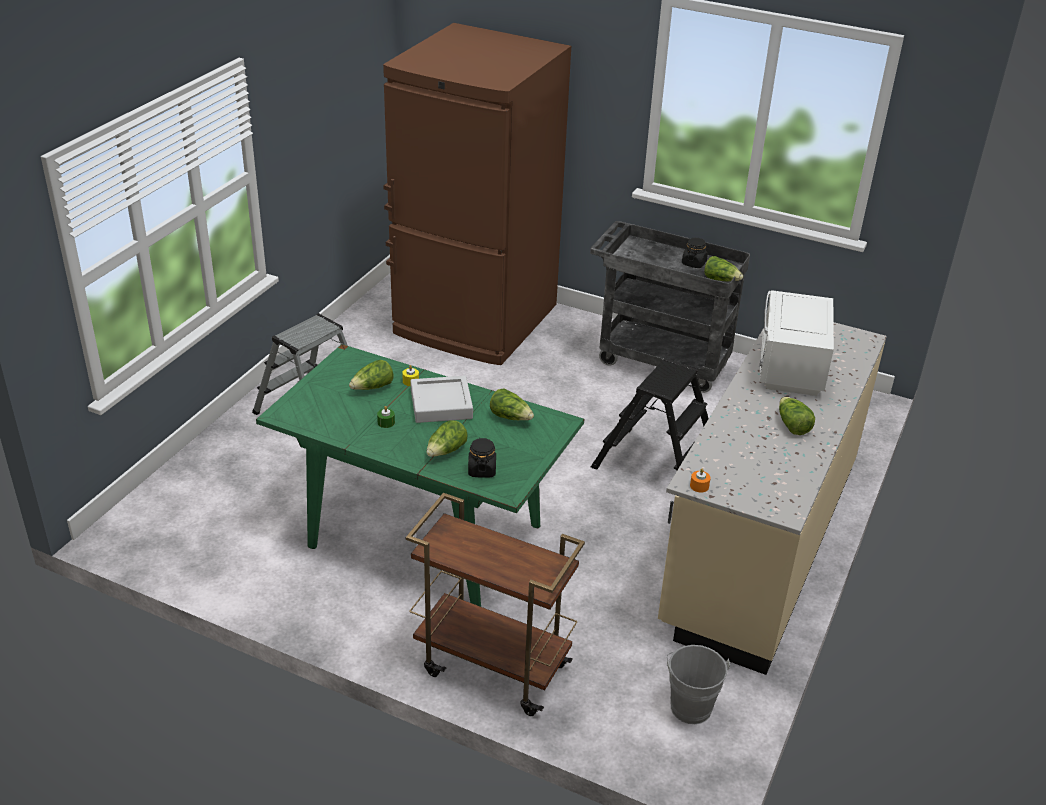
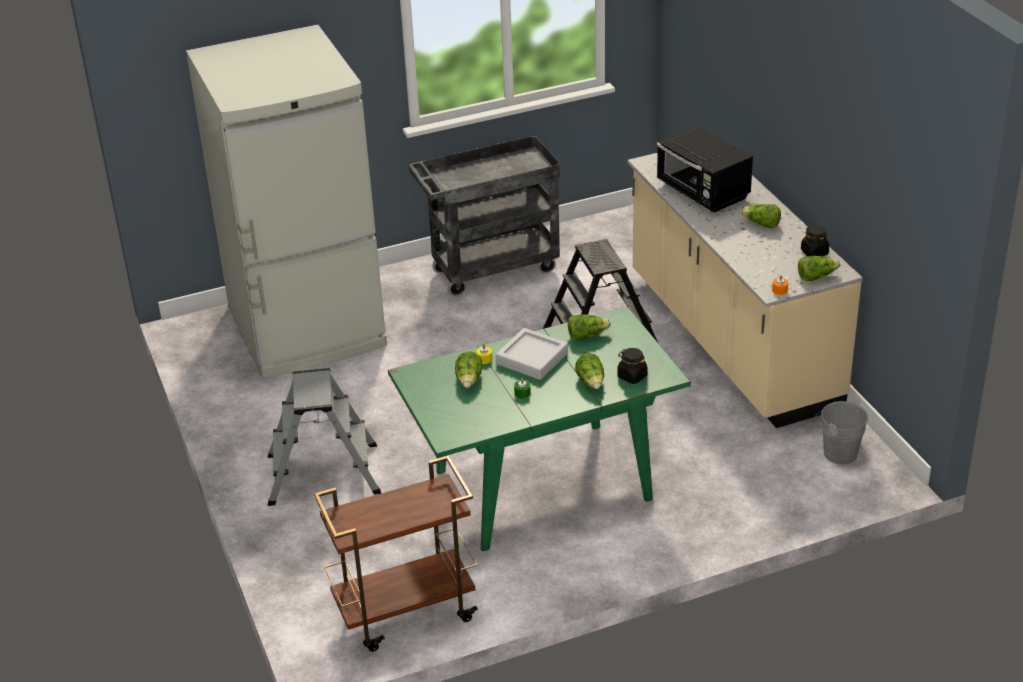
camera: 45 degrees left, 0 degrees up
brown fridge [383,23,571,365] -> white fridge [186,24,387,377]
brown cart [406,493,585,716] -> brown cart moved to [314,455,478,652]
black jar [682,238,708,268] -> black jar moved to [801,225,829,256]
lettuce [704,256,743,281] -> lettuce moved to [798,256,840,281]
white microwave [760,290,834,396] -> black microwave [656,126,753,212]

